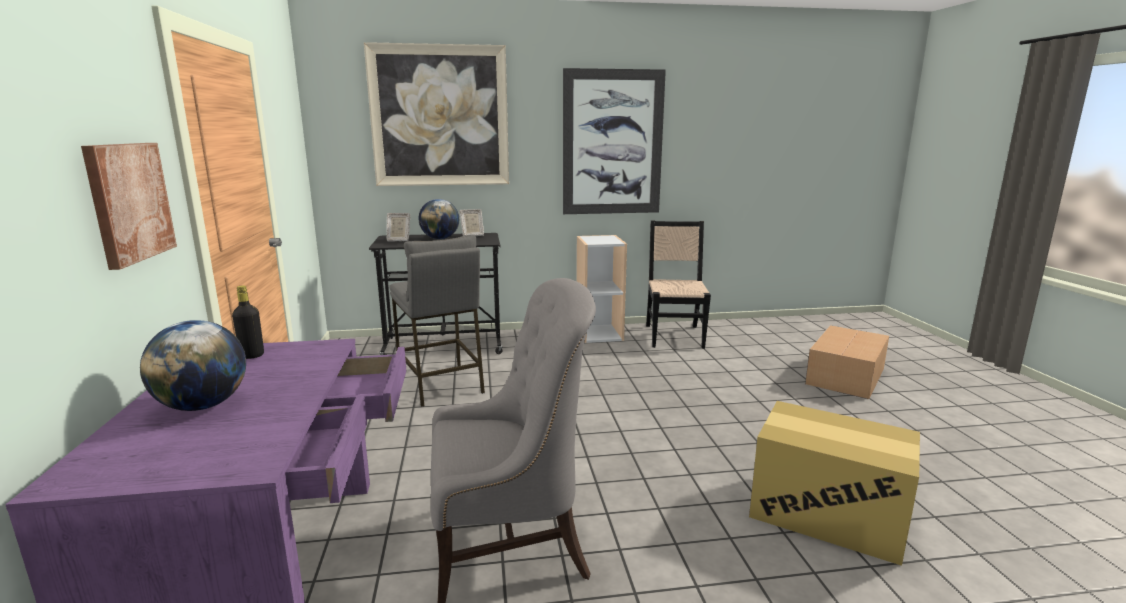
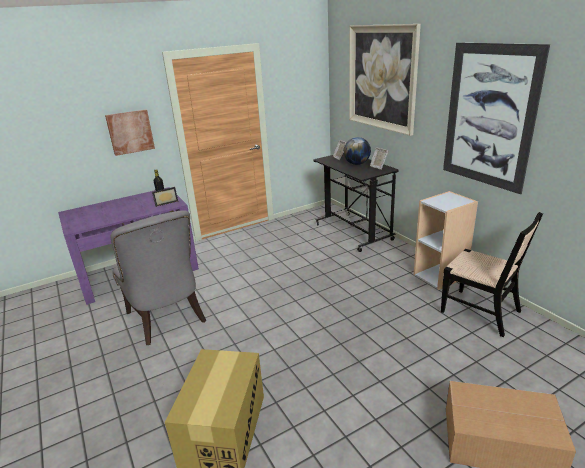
camera: 70 degrees right, 10 degrees up
globe [140,320,246,411] -> none
grey stool [389,234,485,407] -> none
chair [646,220,711,349] -> chair turned 60 degrees clockwise [441,212,543,337]
none -> picture frame [152,187,178,207]

